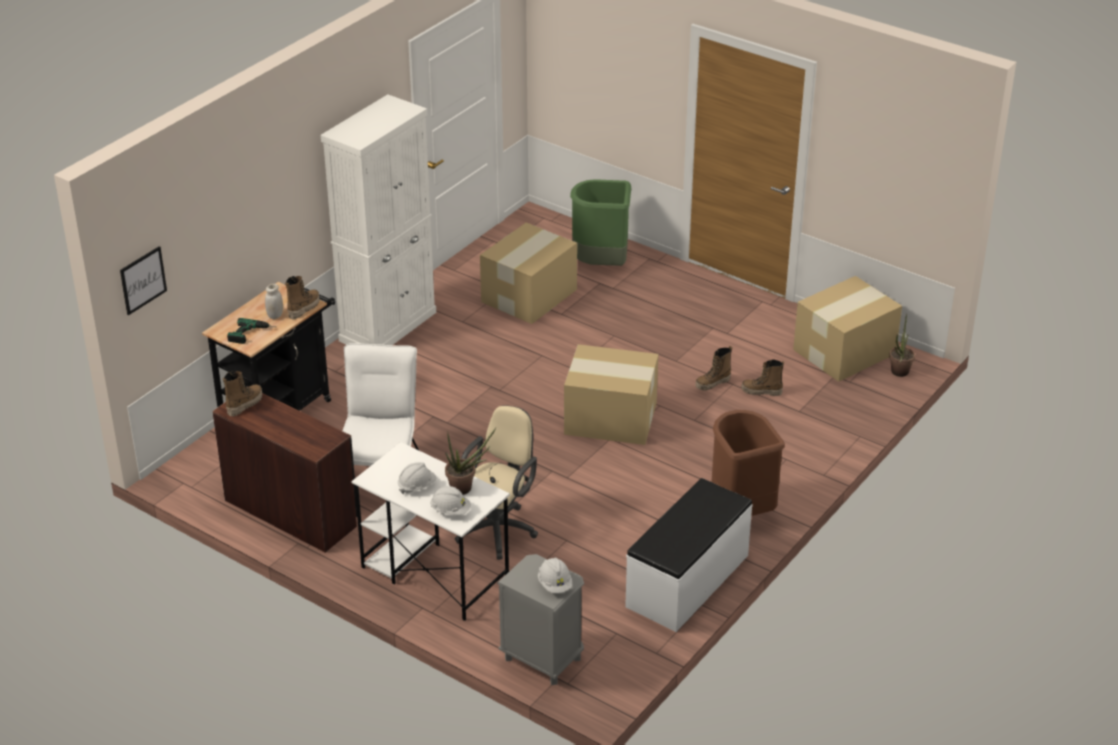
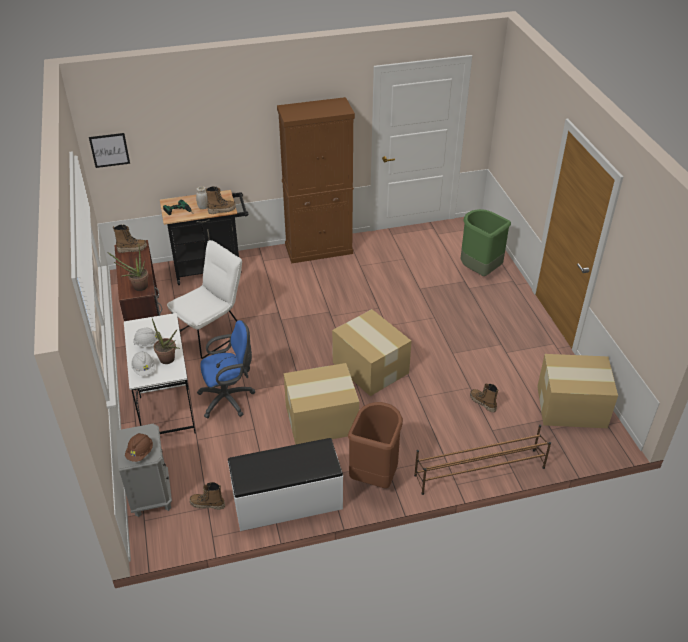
camera: 40 degrees right, 5 degrees up
white cabinet [321,94,436,345] -> brown cabinet [277,97,355,264]
beige office chair [455,405,538,560] -> blue office chair [197,320,255,418]
cardboard box [480,222,577,324] -> cardboard box moved to [284,363,359,445]
white hard hat [538,558,572,593] -> brown hard hat [125,433,153,462]
boot [695,346,732,391] -> boot moved to [190,482,225,510]
potted plant [889,314,915,377] -> potted plant moved to [107,244,149,291]
none -> brown shoe rack [414,425,551,495]

